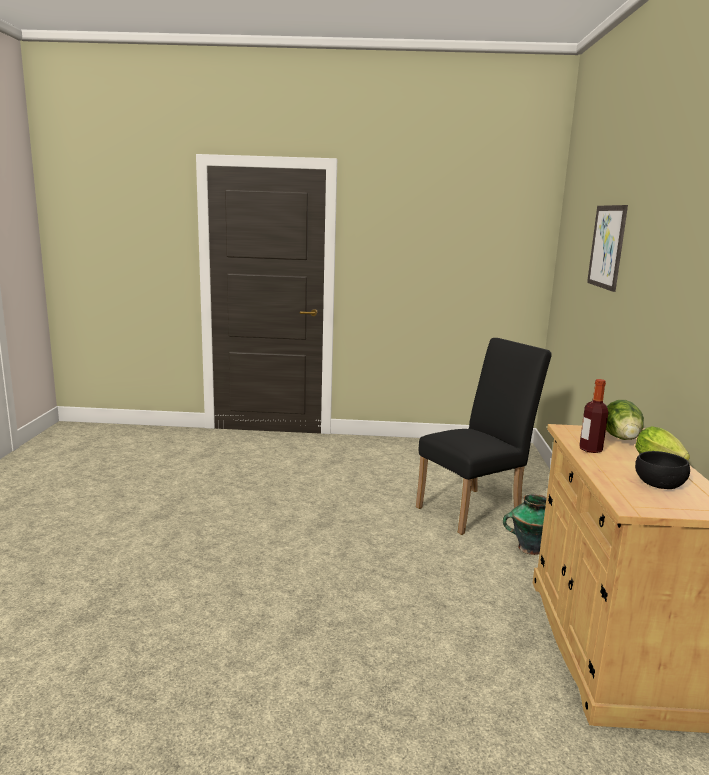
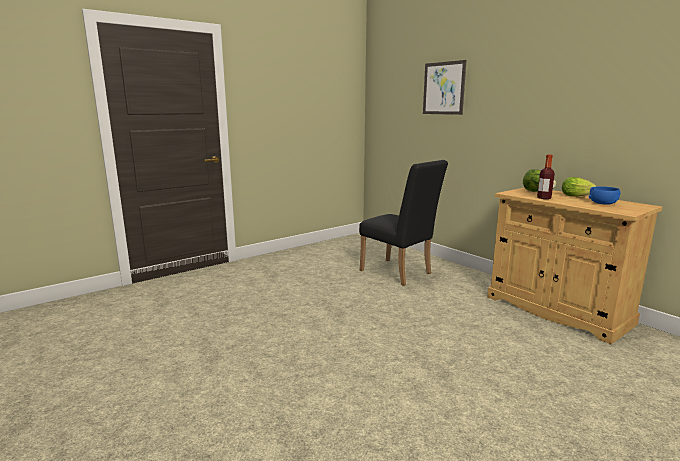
camera: 40 degrees left, 0 degrees up
black chair [416,338,552,535] -> black chair turned 120 degrees clockwise [359,160,448,286]
vase [503,494,547,555] -> none
black bowl [635,451,690,489] -> blue bowl [589,187,621,205]

